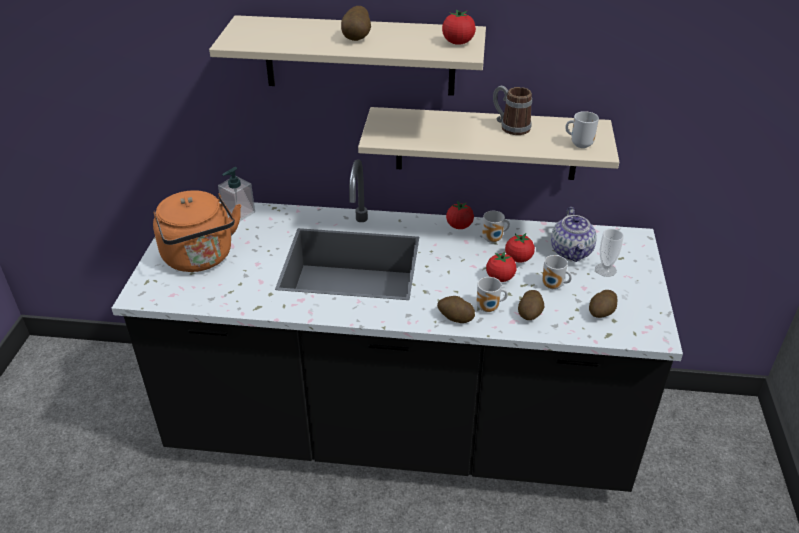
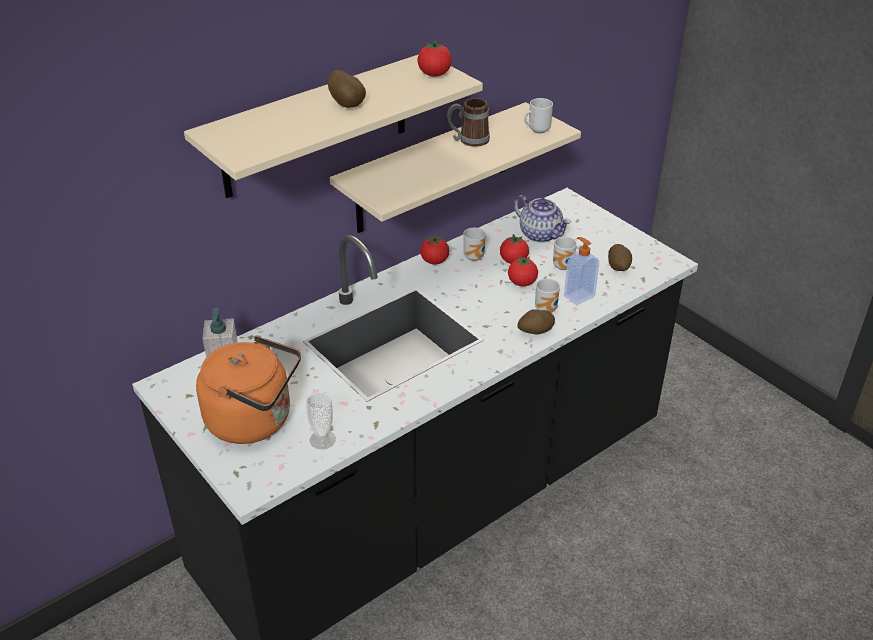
camera: 45 degrees left, 0 degrees up
potato [518,290,545,320] -> soap dispenser [564,237,599,305]
cup [595,229,624,277] -> cup moved to [306,392,336,449]

